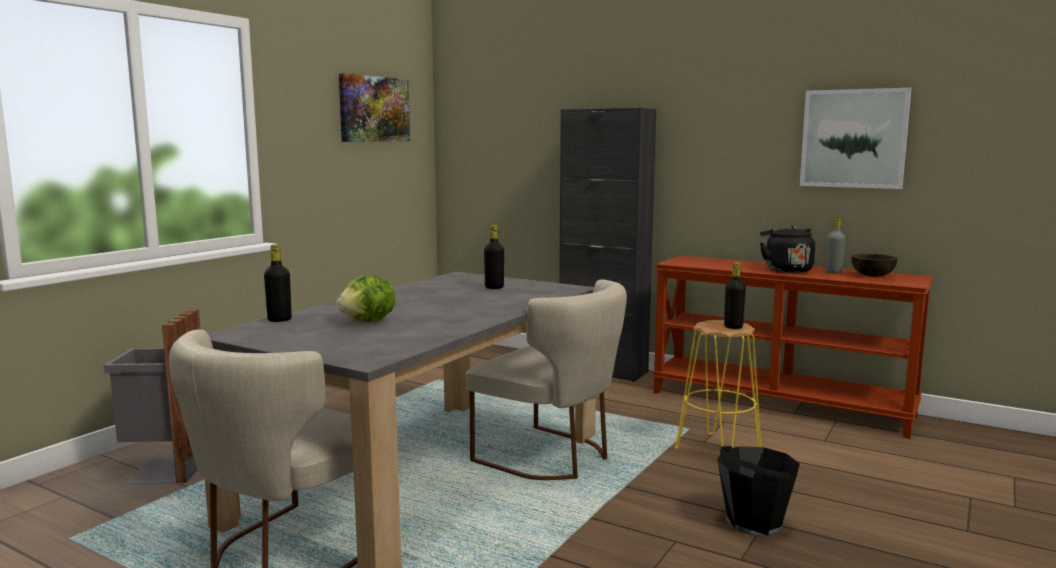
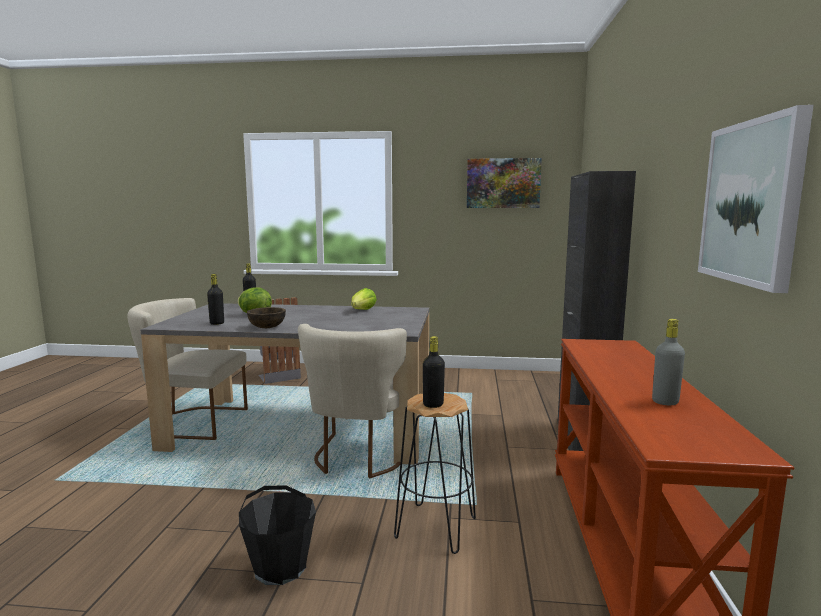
camera: 65 degrees right, 0 degrees up
black bottle [484,225,504,289] -> black bottle moved to [207,274,224,325]
yellow stool [676,320,761,450] -> black stool [394,393,476,554]
black kettle [760,226,815,273] -> none
brown bowl [851,254,898,277] -> brown bowl moved to [247,307,286,328]
none -> lettuce [351,288,377,310]

